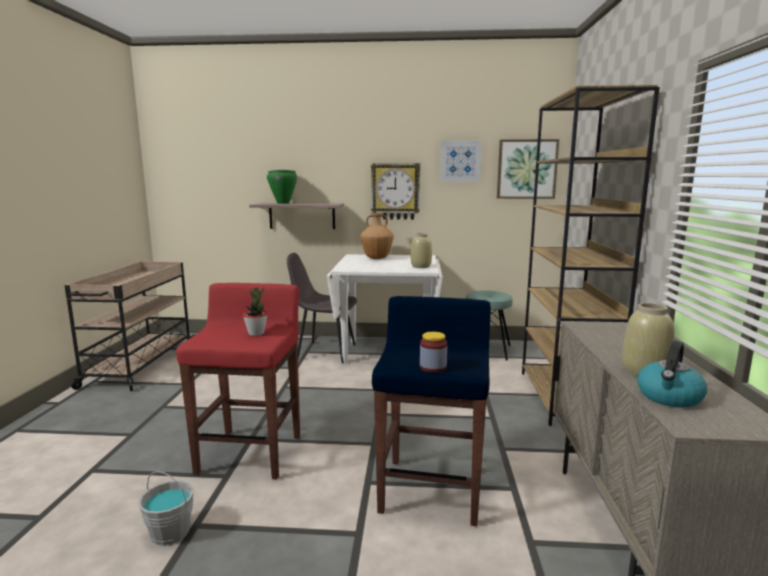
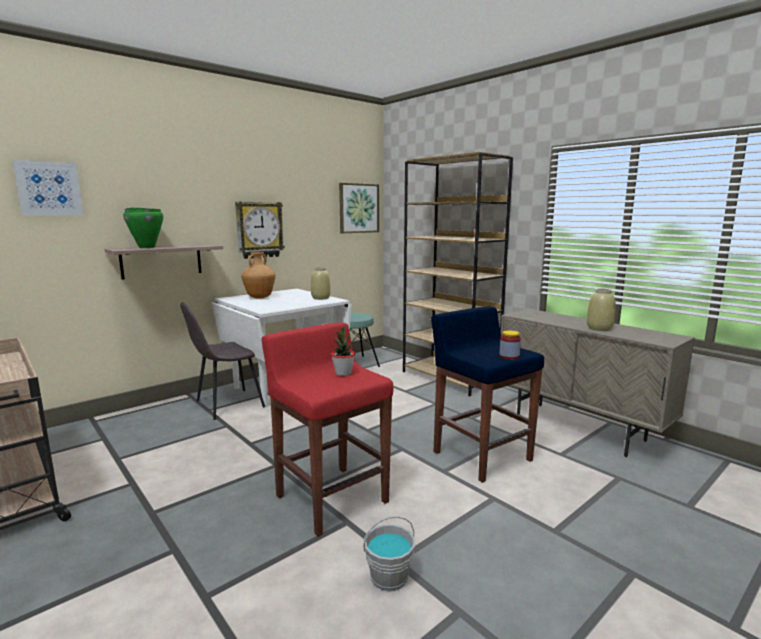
camera: 45 degrees left, 0 degrees up
picture [440,140,482,182] -> picture moved to [13,160,83,215]
kettle [637,341,707,407] -> none

